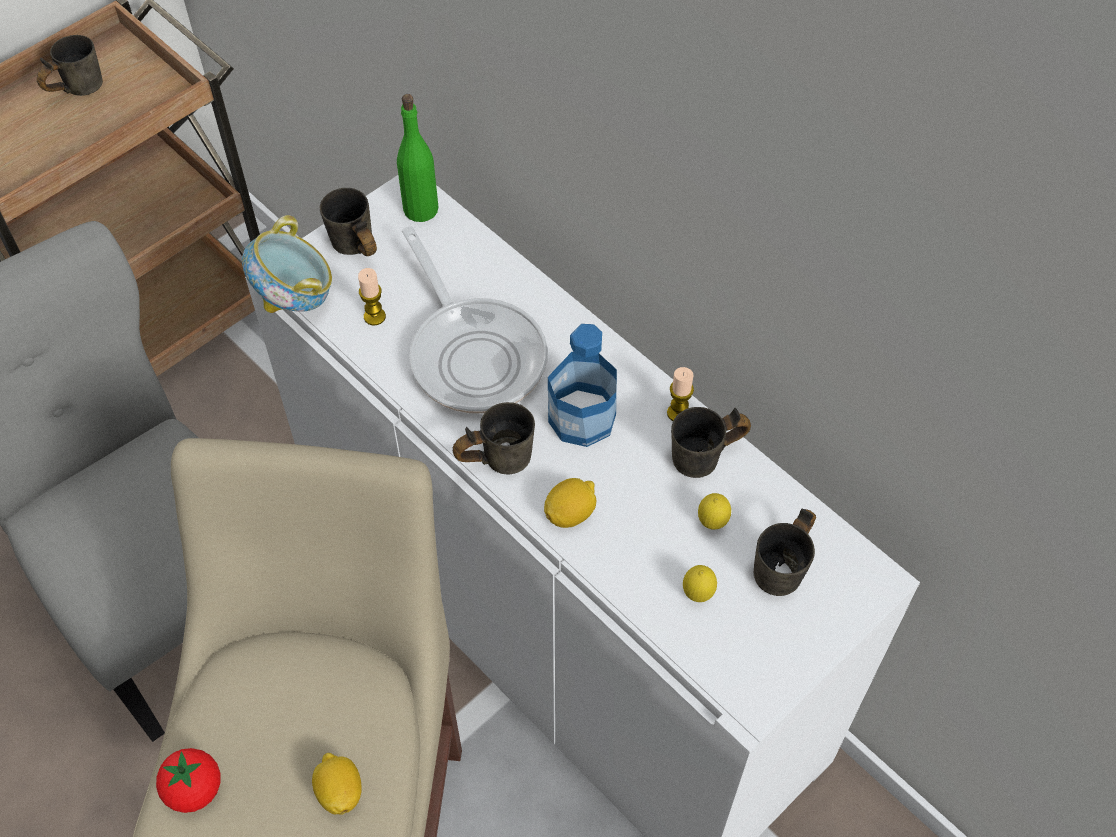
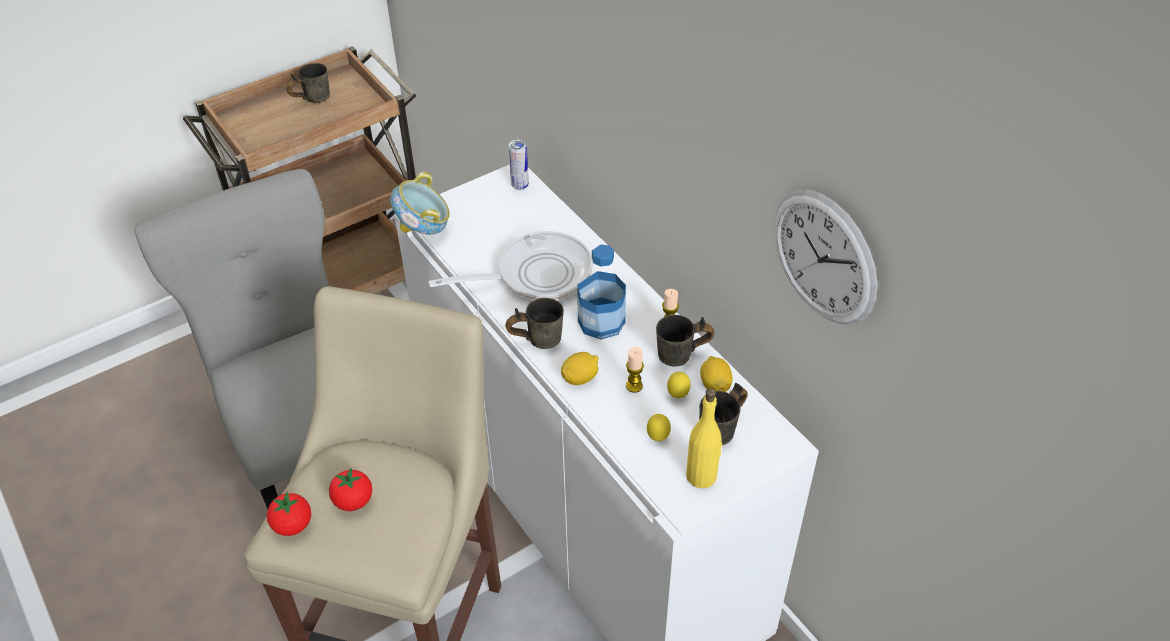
camera: 10 degrees right, 10 degrees down
lemon [312,753,362,815] -> lemon moved to [700,356,732,392]
grey mug [320,188,377,256] -> none
candle [358,268,386,326] -> candle moved to [626,347,644,393]
green bottle [397,94,438,222] -> can [509,140,529,190]
frying pan [402,226,548,414] -> frying pan turned 90 degrees counterclockwise [428,231,593,300]
none -> tomato [329,468,372,511]
none -> yellow bottle [686,388,722,488]
none -> wall clock [774,190,878,325]

